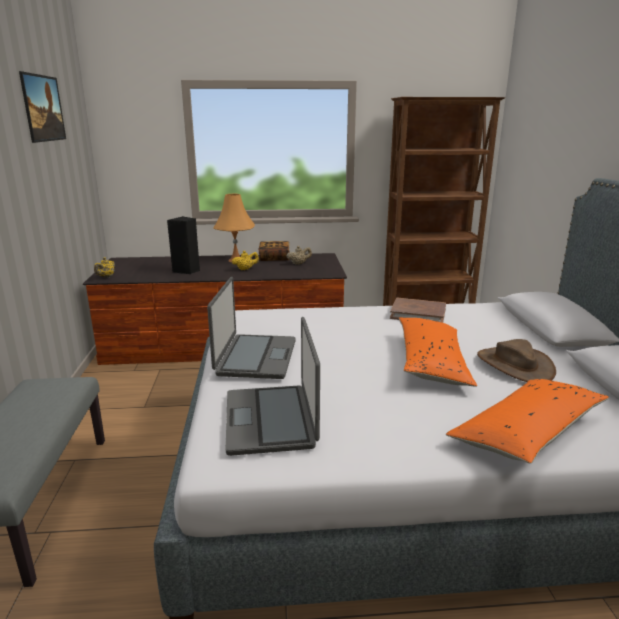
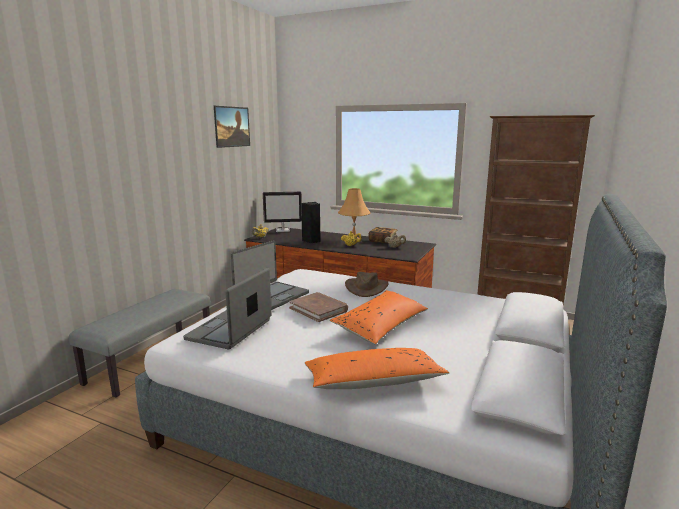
camera: 30 degrees right, 5 degrees down
brown book [390,298,446,323] -> brown book moved to [289,292,348,322]
brown hat [477,339,556,382] -> brown hat moved to [345,272,389,297]
none -> monitor [263,192,302,232]

